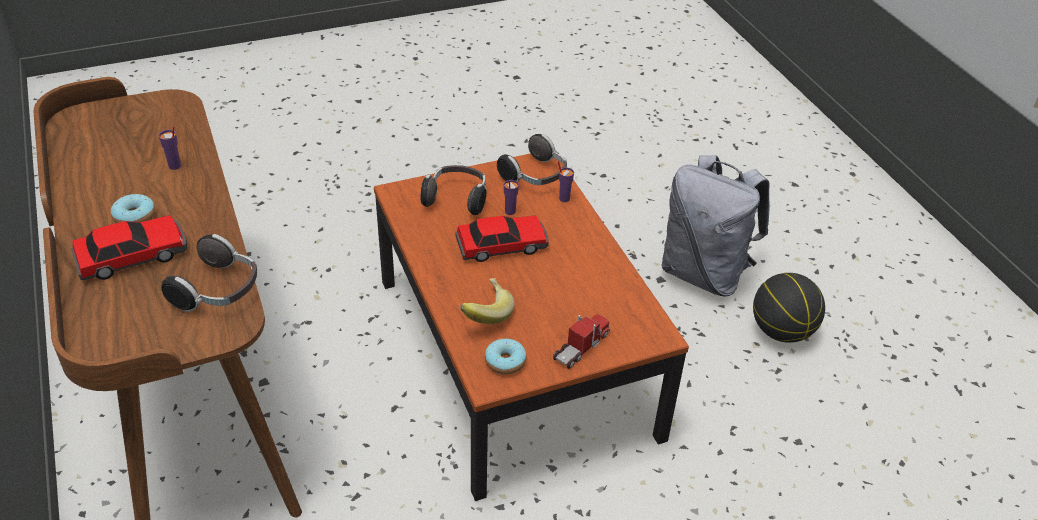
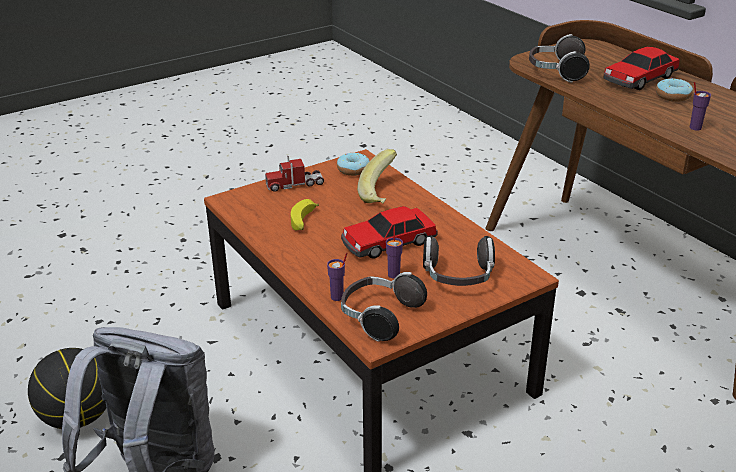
camera: 170 degrees right, 10 degrees down
toy truck [553,314,610,369] -> toy truck turned 45 degrees clockwise [265,156,324,192]
none -> banana [291,199,319,230]

